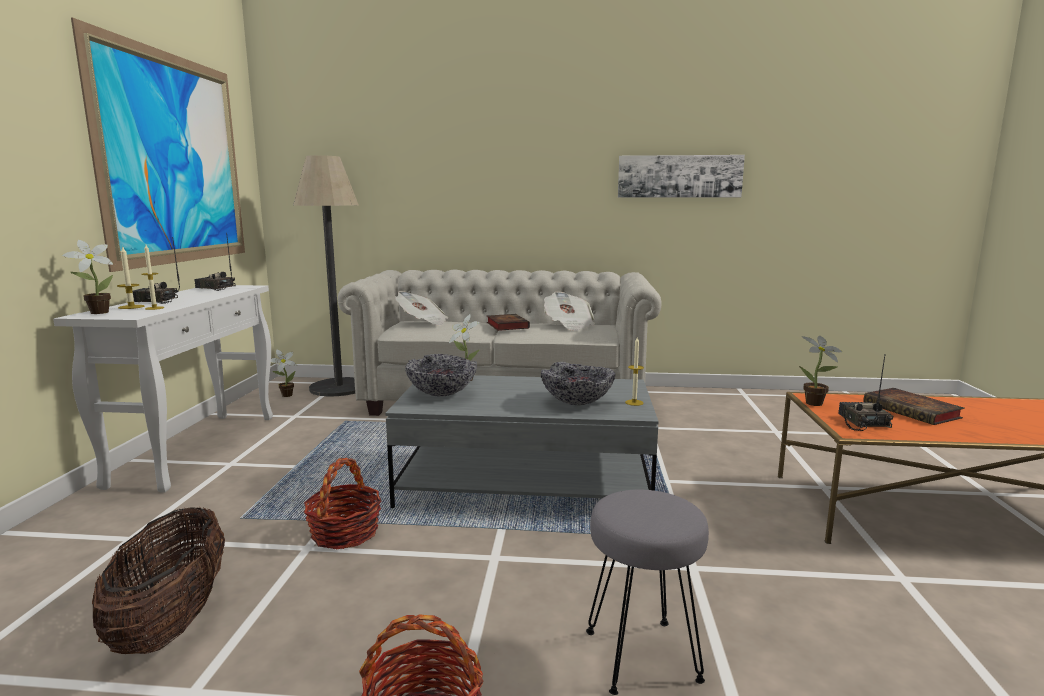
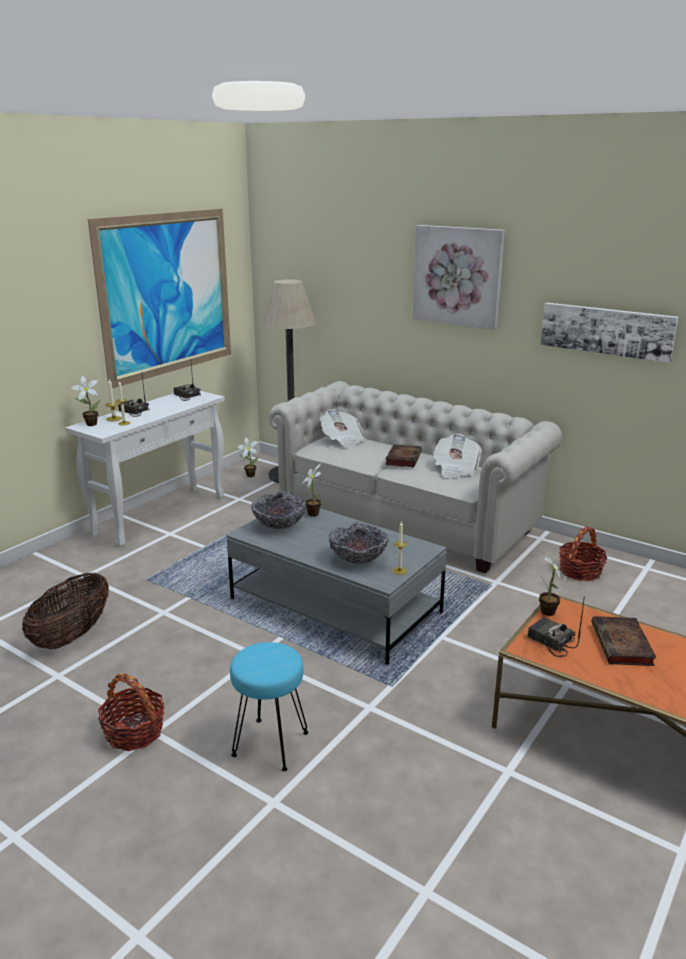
camera: 30 degrees right, 10 degrees up
basket [304,458,381,549] -> basket moved to [559,527,608,581]
grey stool [586,490,709,695] -> turquoise stool [230,642,308,771]
radio [838,354,893,431] -> radio turned 75 degrees counterclockwise [528,596,585,657]
none -> picture [412,225,505,330]

